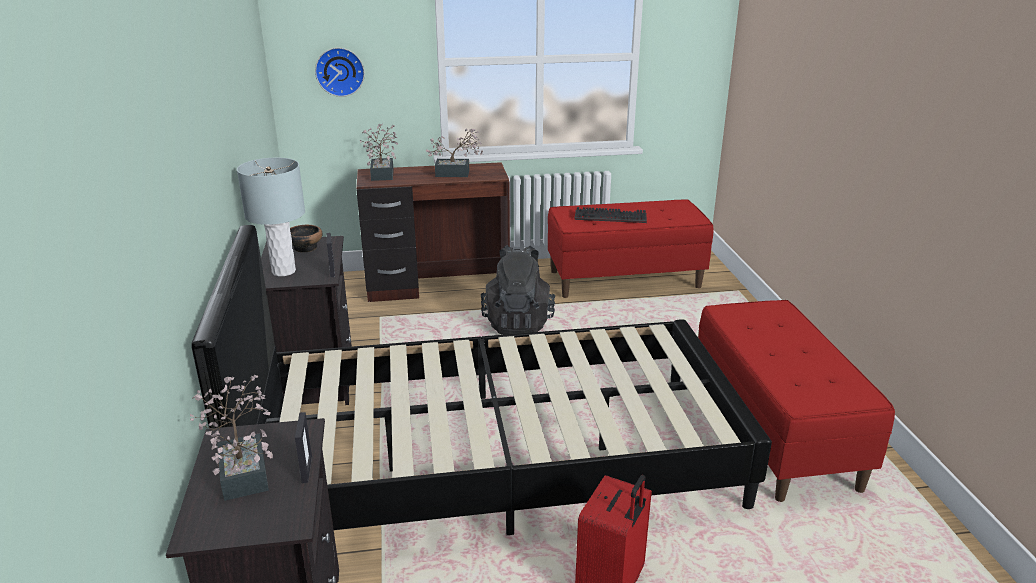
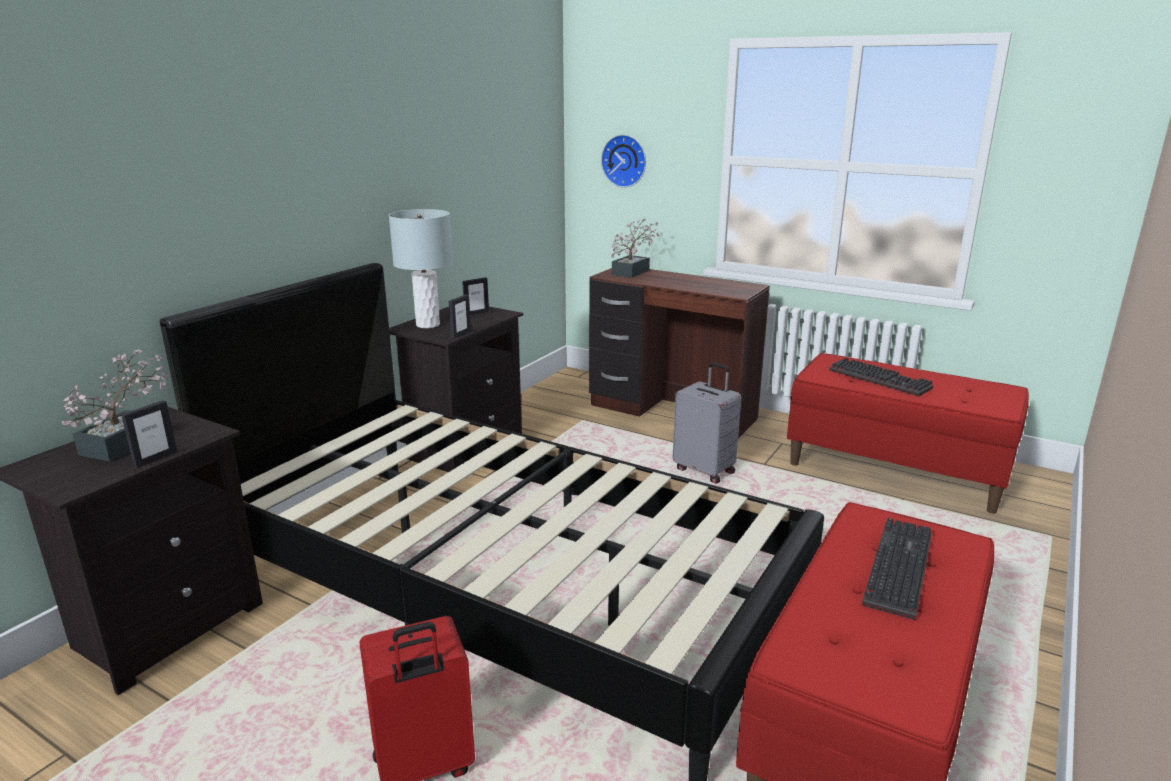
camera: 40 degrees right, 5 degrees down
bowl [290,225,323,252] -> picture frame [462,277,489,316]
potted plant [426,129,483,177] -> none
black backpack [481,245,555,335] -> grey suitcase [673,362,741,484]
none -> keyboard [862,518,932,620]

